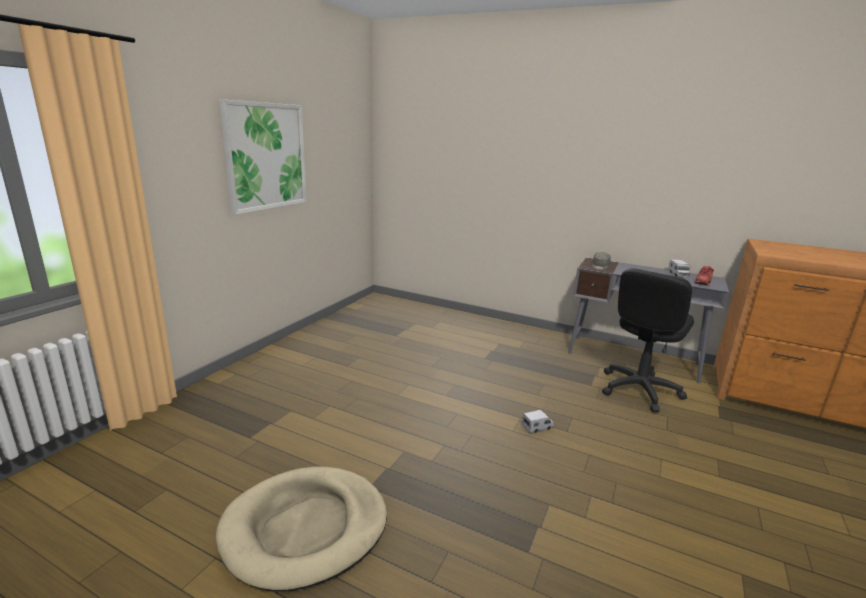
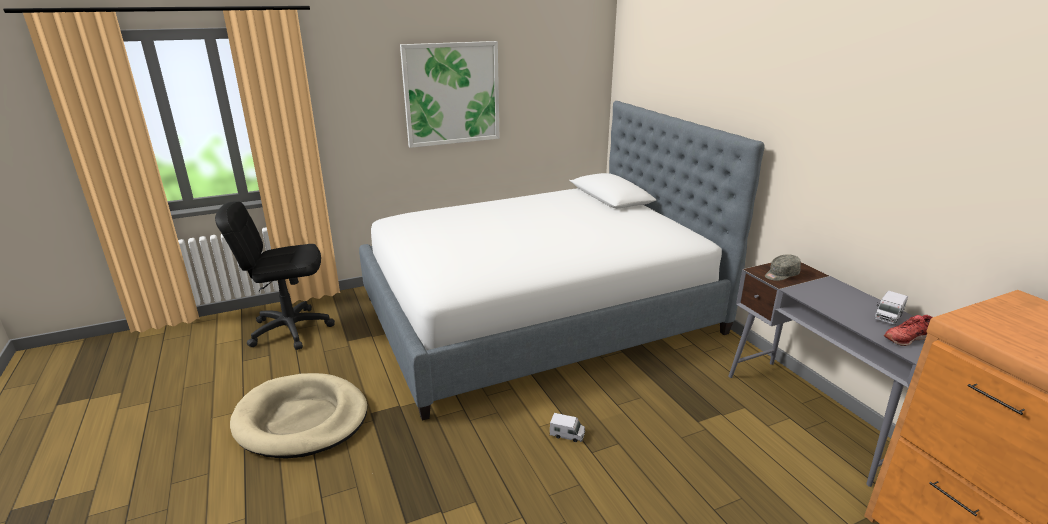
camera: 40 degrees right, 5 degrees up
black office chair [602,269,694,412] -> black office chair moved to [215,202,335,350]
none -> bed [359,101,765,421]

